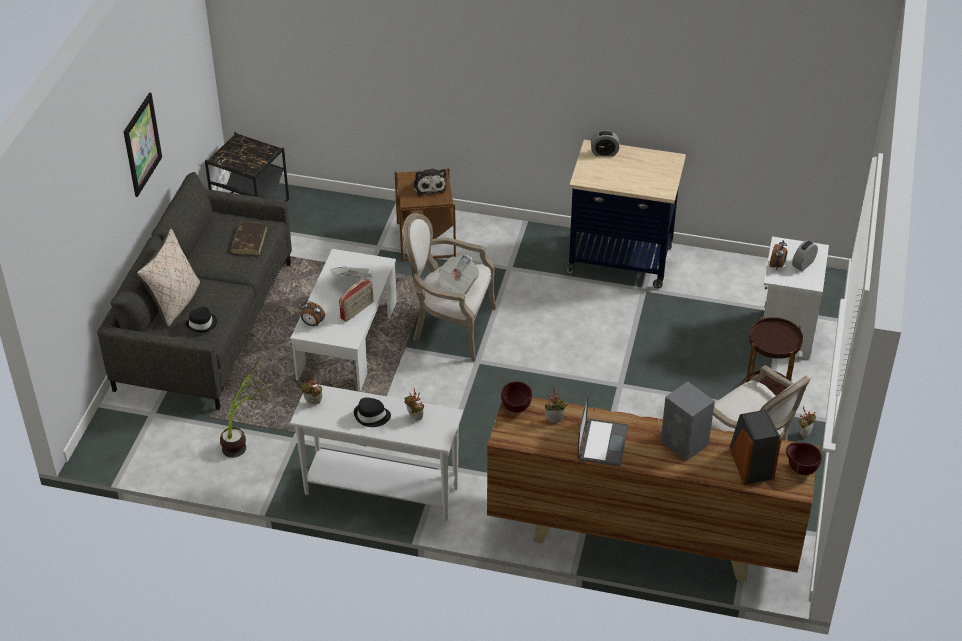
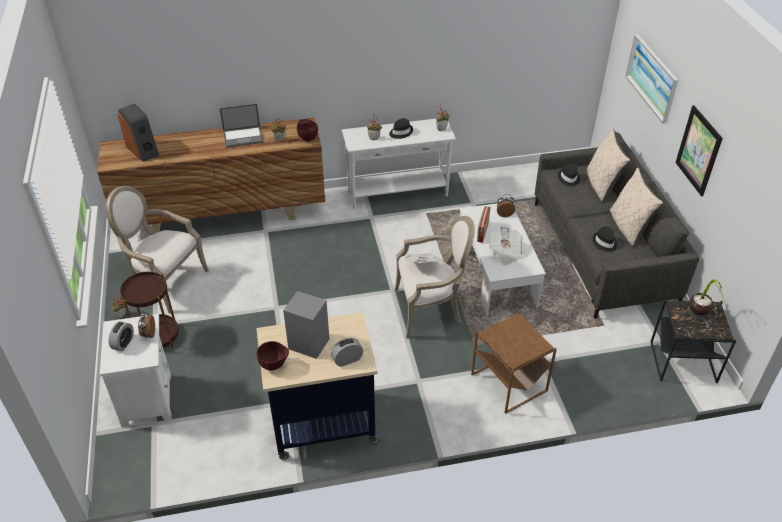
camera: 155 degrees right, 0 degrees up
potted plant [220,361,271,458] -> potted plant moved to [687,280,726,320]
brown book [230,222,267,255] -> black hat [593,227,617,252]
plush toy [413,169,447,196] -> none
laptop [577,392,628,467] -> laptop turned 90 degrees counterclockwise [220,104,263,148]
grey speaker [661,382,715,461] -> grey speaker moved to [283,291,329,359]
brown bowl [786,443,822,475] -> brown bowl moved to [257,341,289,370]
none -> beige pillow [610,168,663,247]
none -> picture [625,35,678,123]

